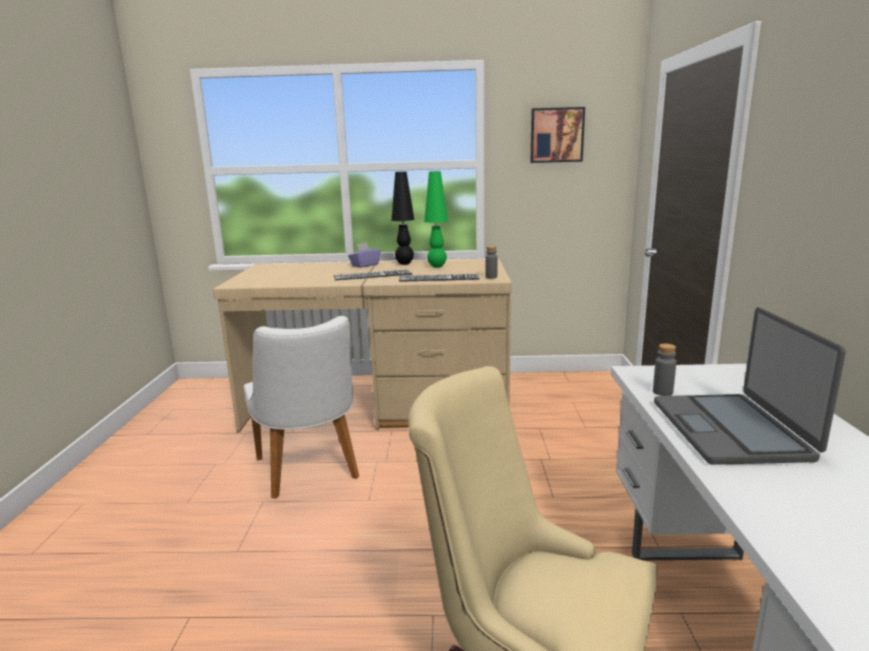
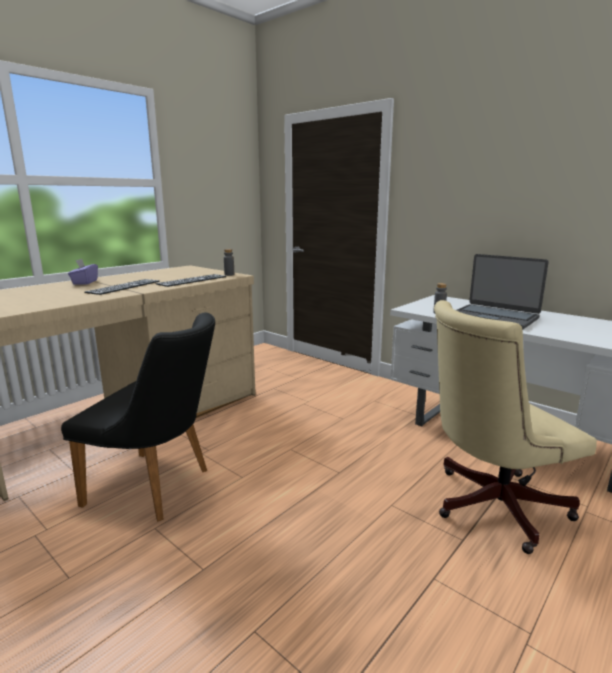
camera: 50 degrees left, 0 degrees up
white chair [244,316,359,499] -> black chair [61,312,215,522]
black table lamp [391,172,415,265] -> none
green table lamp [424,171,448,268] -> none
picture [530,107,585,163] -> none

